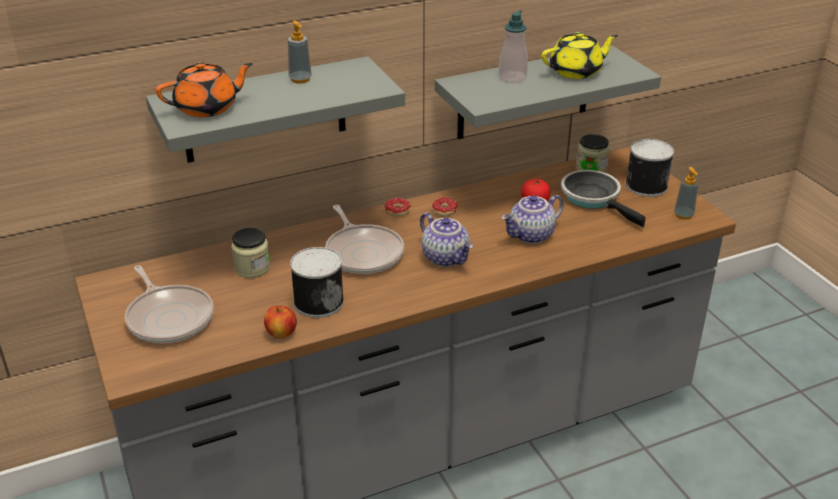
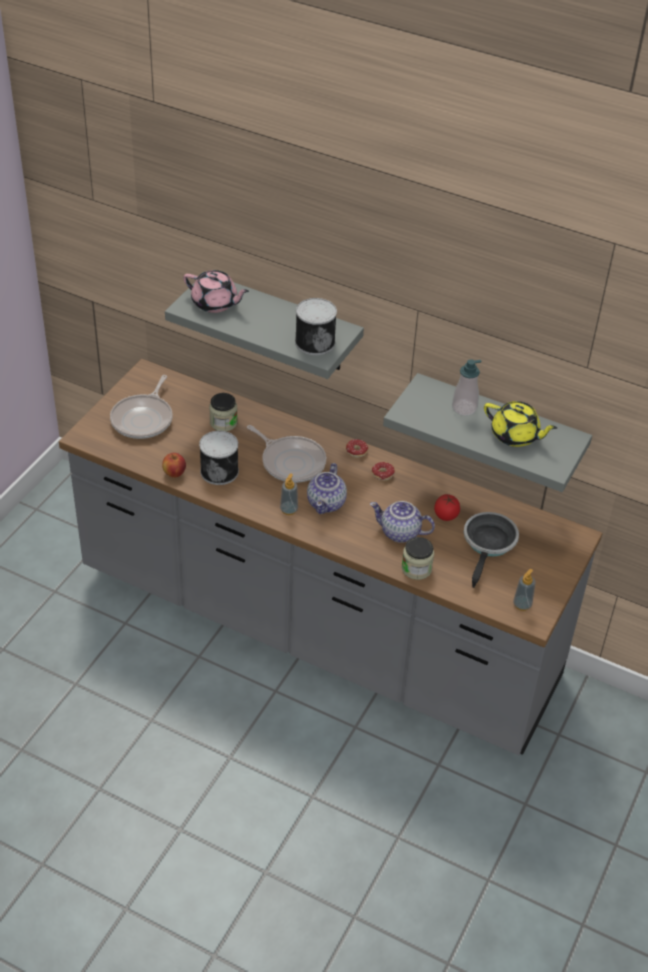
camera: 50 degrees right, 10 degrees up
orange teapot [156,62,253,117] -> pink teapot [183,270,249,313]
soap dispenser [288,21,312,84] -> soap dispenser moved to [280,474,298,515]
frying pan [325,205,404,274] -> frying pan turned 75 degrees counterclockwise [247,425,326,483]
jar [576,134,609,173] -> jar moved to [401,537,434,580]
can [625,139,674,197] -> can moved to [295,298,337,355]

